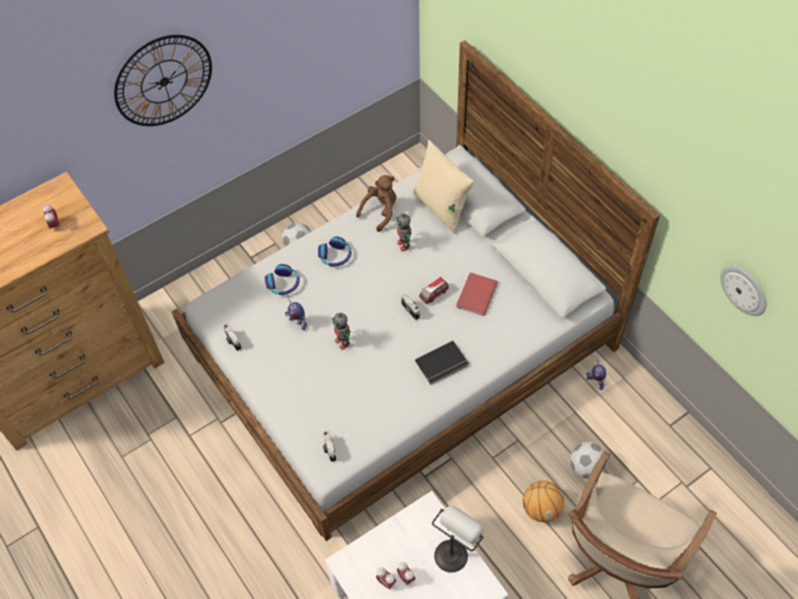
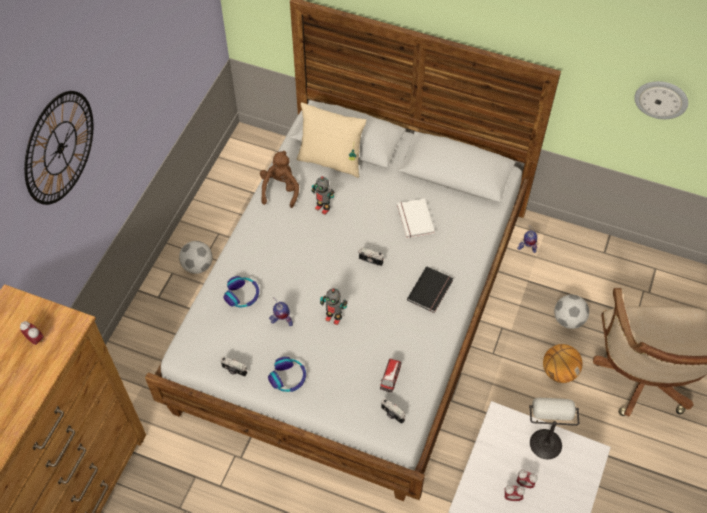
camera: 35 degrees left, 0 degrees up
headphones [318,236,352,267] -> headphones moved to [268,357,306,392]
toy car [419,277,449,304] -> toy car moved to [380,359,401,392]
red book [456,273,498,316] -> white book [397,199,435,238]

